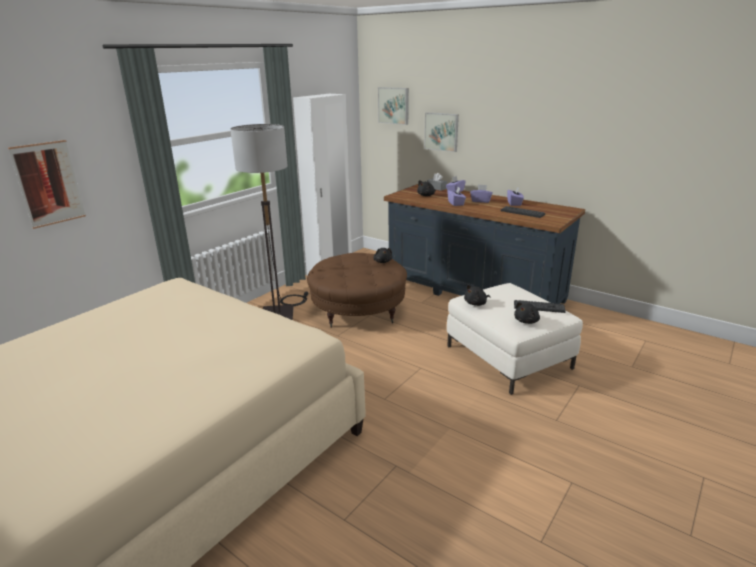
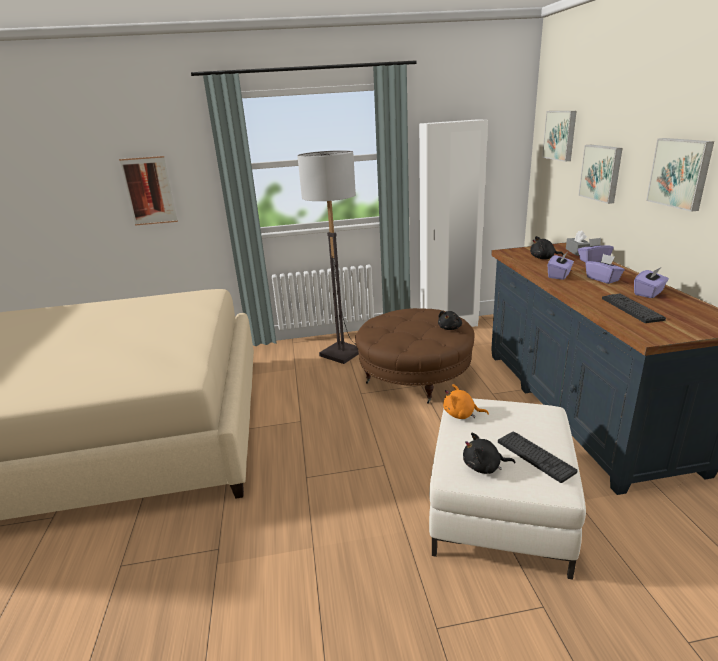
camera: 45 degrees right, 0 degrees up
black plush toy [464,285,490,306] -> orange plush toy [443,384,489,419]
none -> picture [646,138,714,212]

